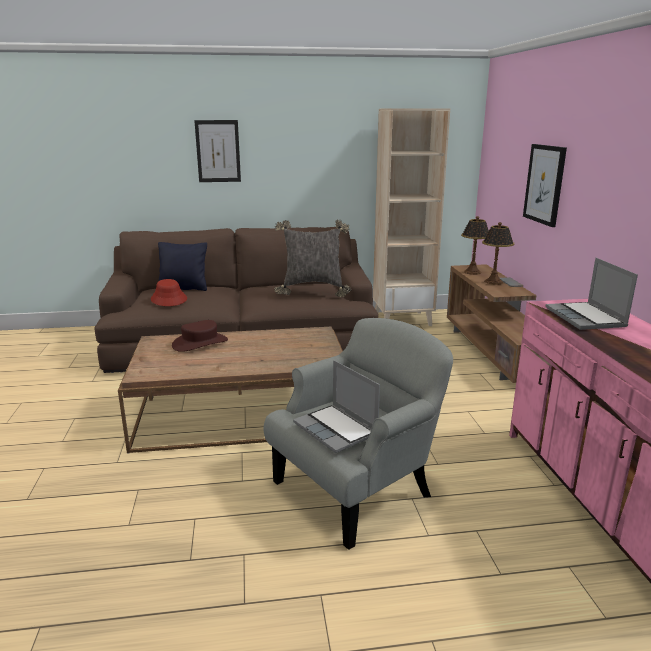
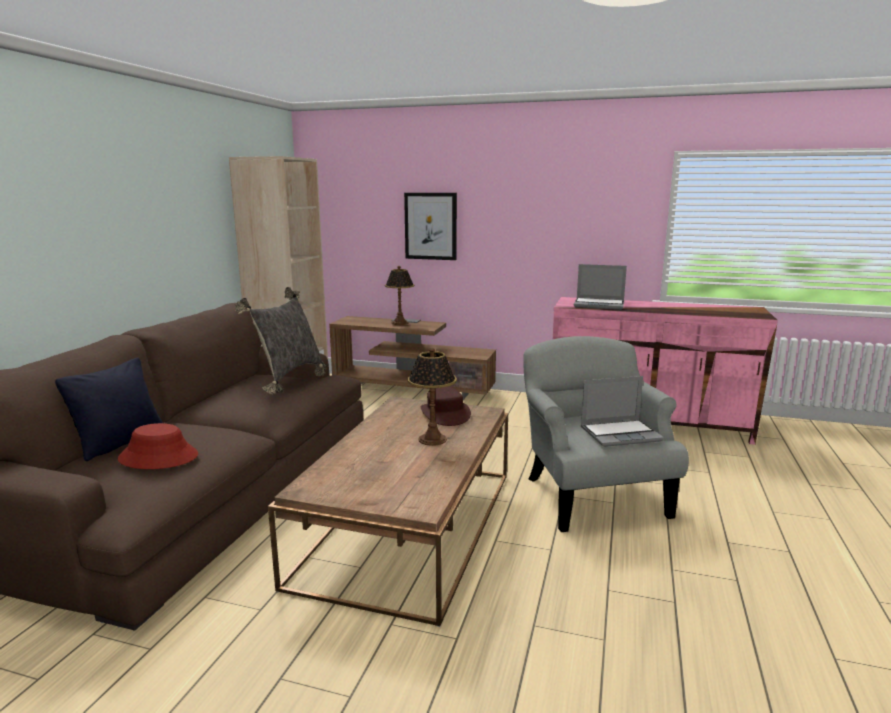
camera: 65 degrees left, 5 degrees down
brown hat [172,320,228,352] -> brown hat moved to [421,387,471,426]
picture [194,120,241,182] -> none
table lamp [461,216,489,275] -> table lamp moved to [408,348,457,446]

